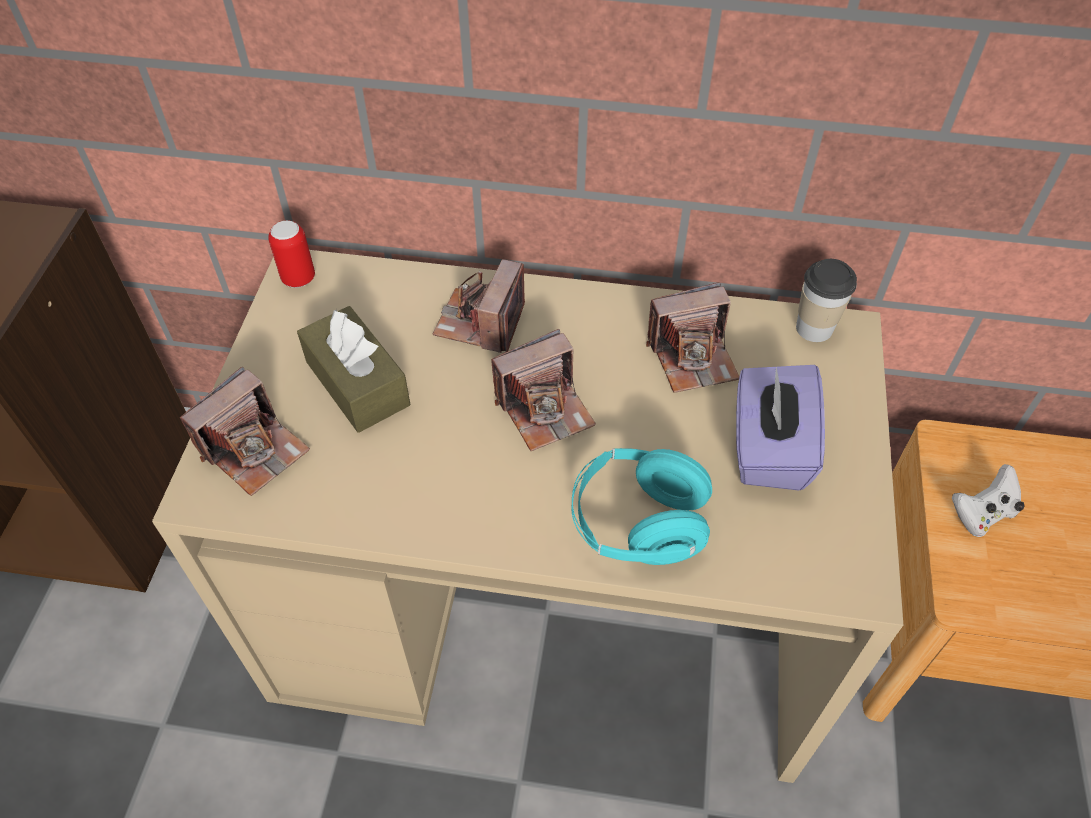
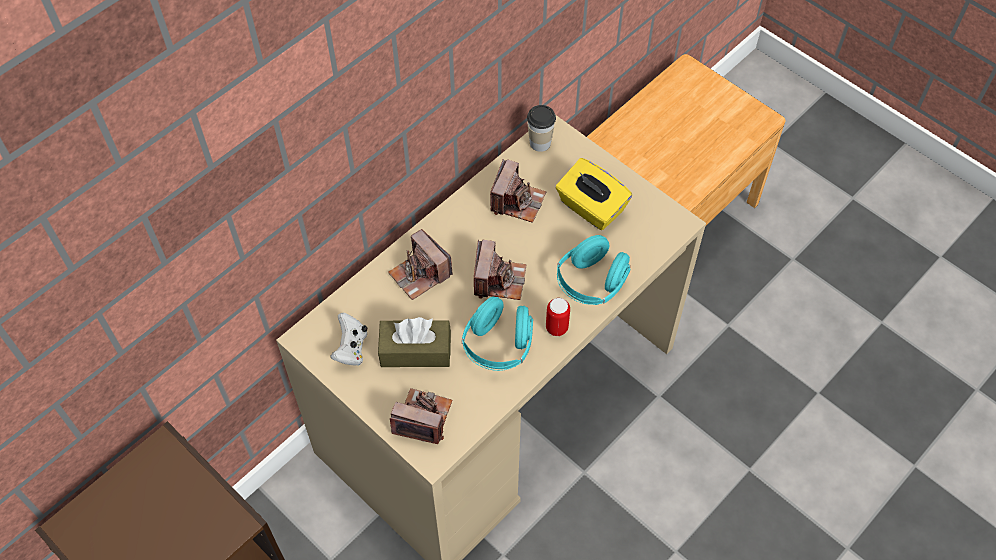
camera: 55 degrees left, 5 degrees up
camera [180,366,310,496] -> camera turned 60 degrees counterclockwise [390,388,452,444]
can [268,220,315,288] -> can moved to [546,298,570,336]
purple tissue box [736,365,825,490] -> yellow tissue box [556,158,632,230]
white game controller [952,464,1025,537] -> white game controller moved to [330,313,367,366]
none -> turquoise headphones [462,297,533,371]

